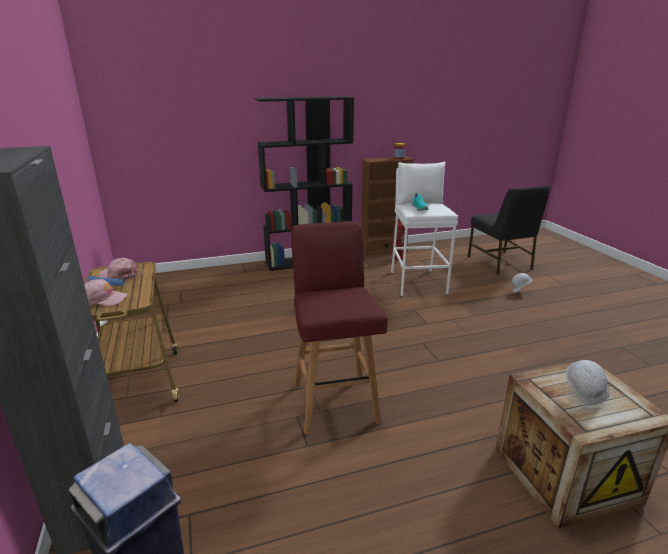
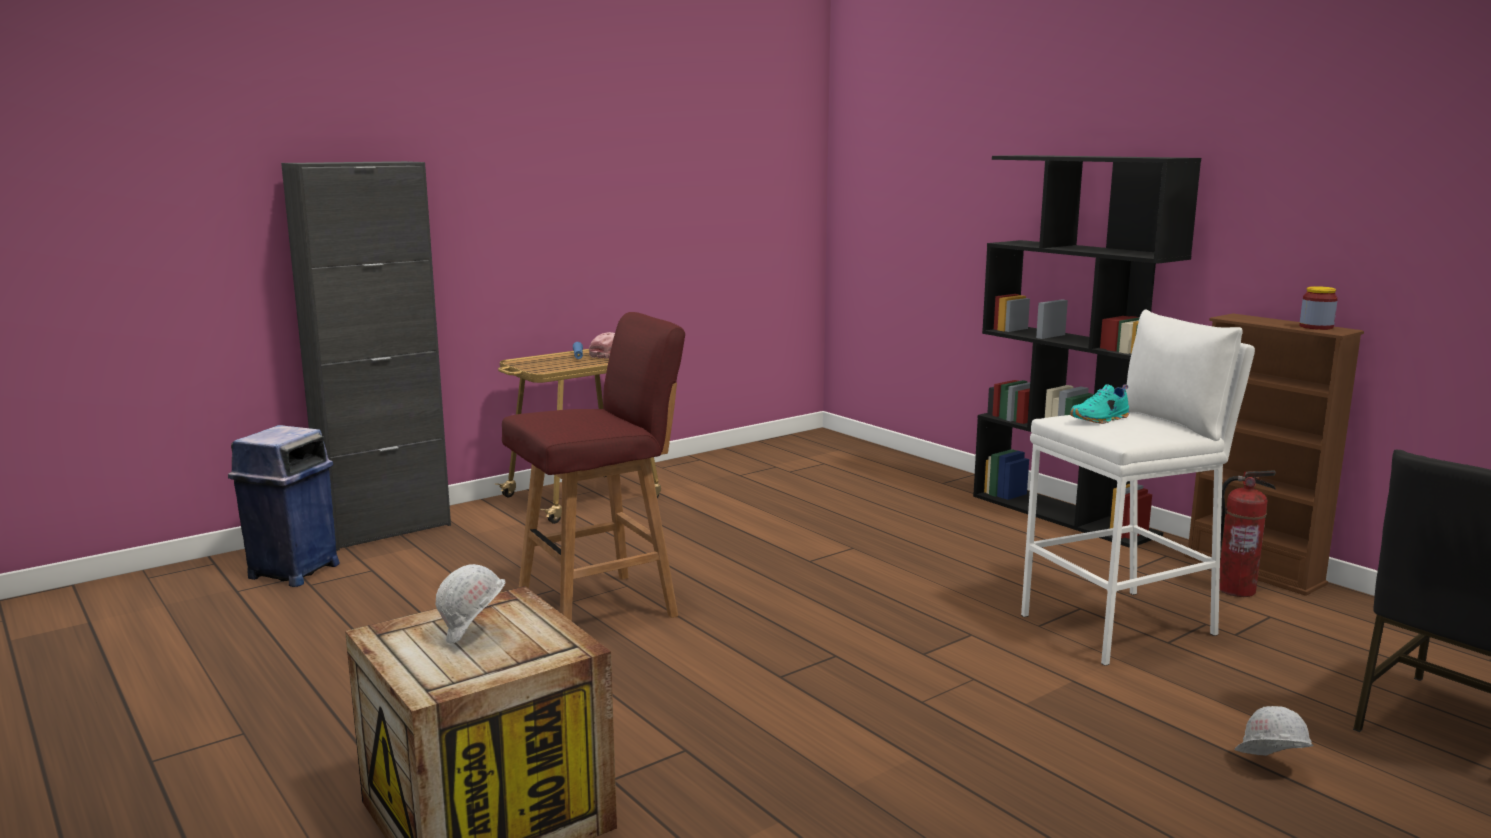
camera: 70 degrees right, 10 degrees down
pink cap [84,279,128,306] -> none

